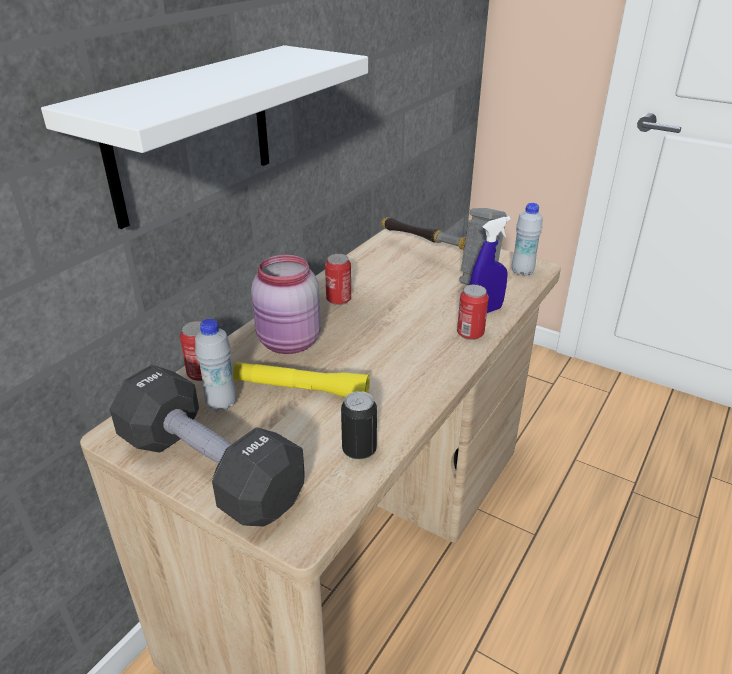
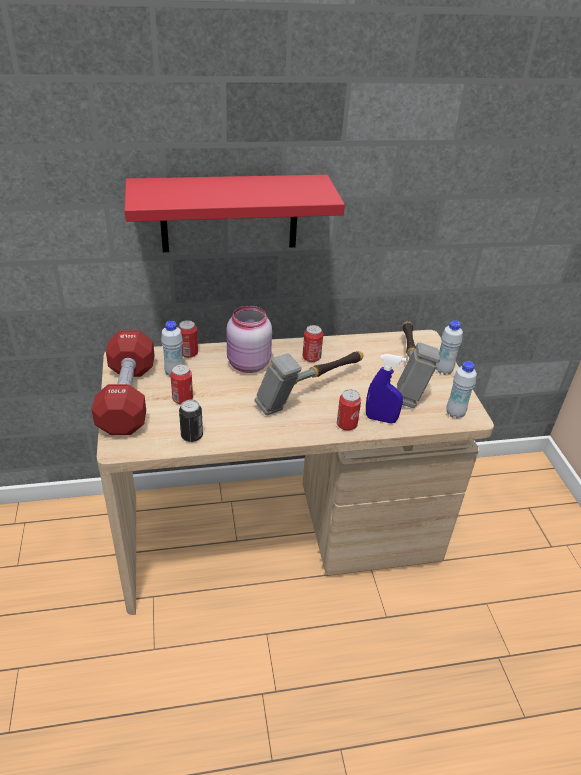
camera: 45 degrees right, 5 degrees up
white shelf [41,45,368,229] -> red shelf [124,175,345,252]
black dumbbell [110,365,305,527] -> red dumbbell [92,330,154,435]
yellow flashlight [233,362,370,397] -> none
none -> can [170,364,193,405]
none -> hammer [254,351,364,416]
none -> white bottle [436,320,463,375]

